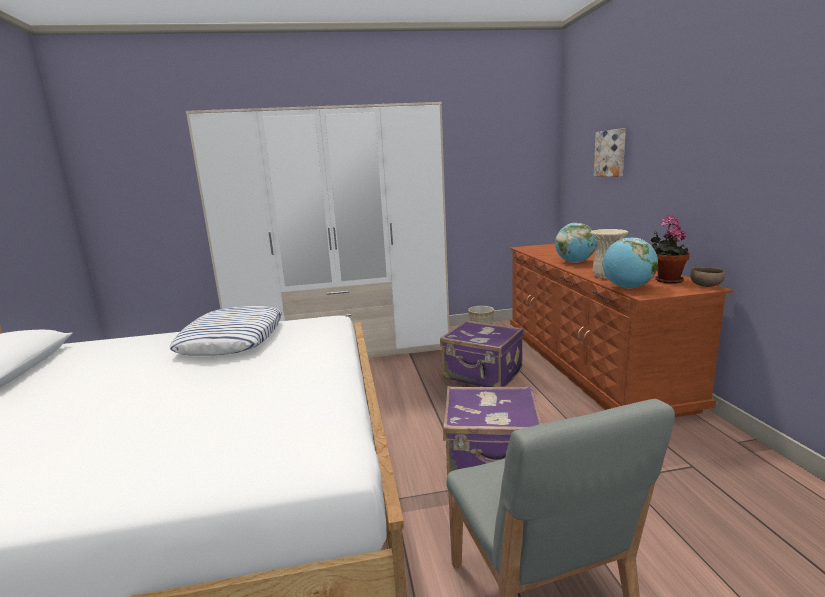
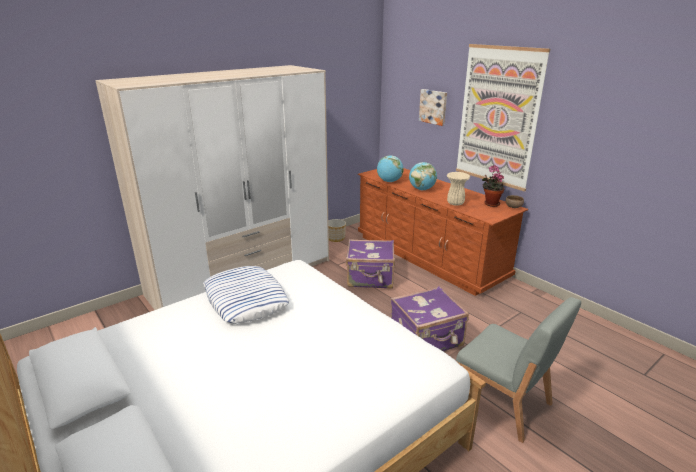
camera: 30 degrees left, 10 degrees up
globe [602,238,658,289] -> globe moved to [377,155,404,182]
none -> picture [456,44,550,191]

